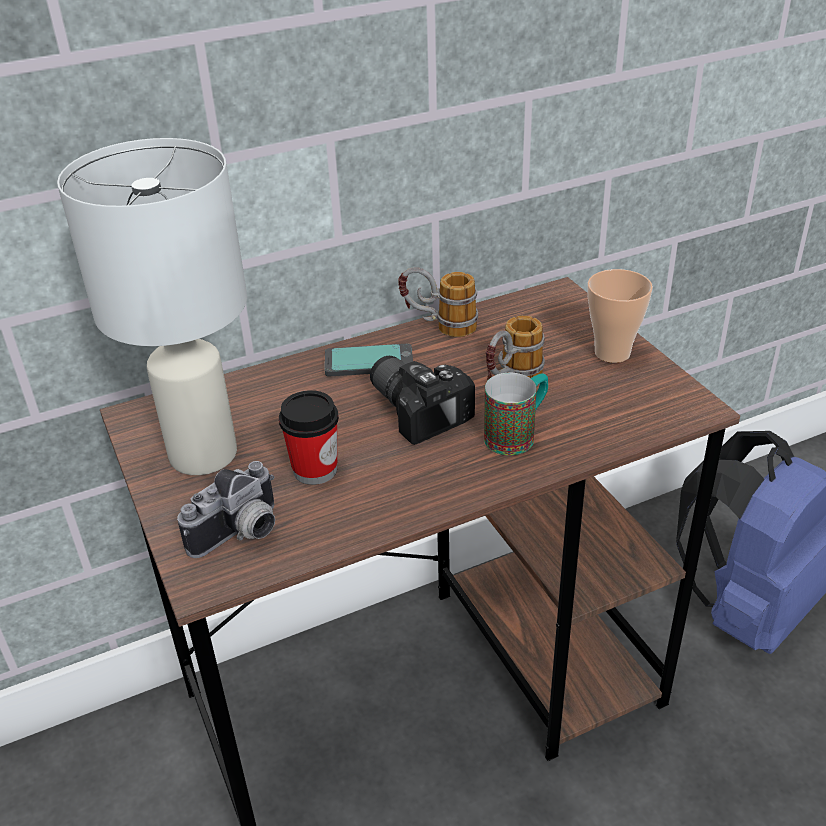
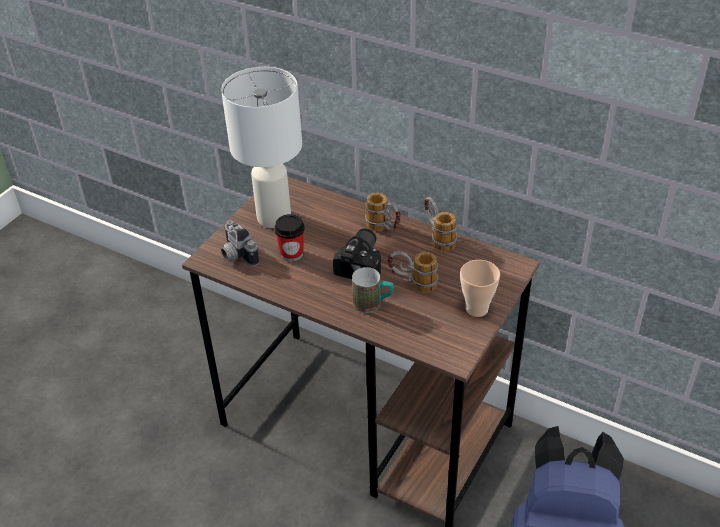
camera: 55 degrees right, 5 degrees up
camera [177,461,275,558] -> camera turned 45 degrees clockwise [221,220,259,267]
phone [325,344,413,377] -> mug [365,193,401,231]

